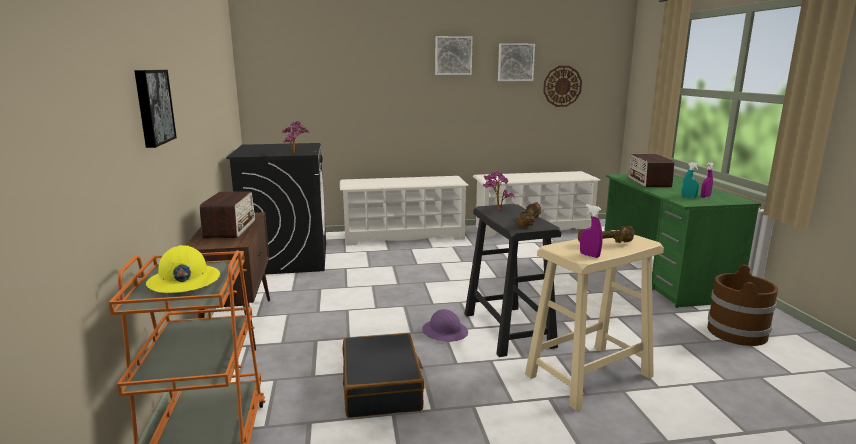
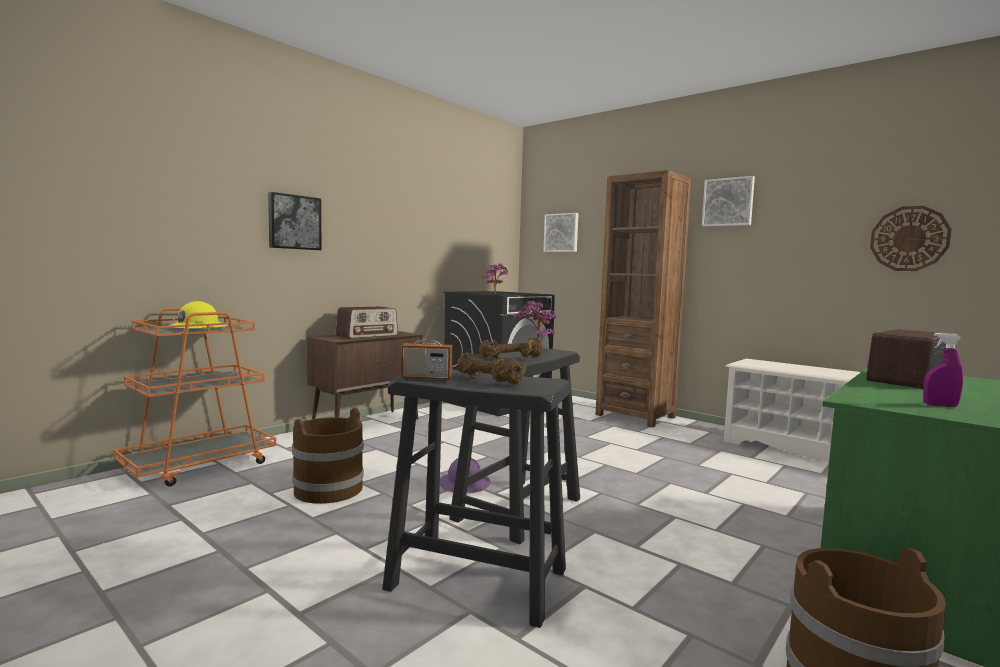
camera: 50 degrees right, 10 degrees down
white shoe rack [340,176,469,246] -> brown bookcase [596,170,691,428]
black suitcase [342,333,424,418] -> brown bucket [292,408,364,504]
picture [498,43,535,81] -> picture moved to [543,213,579,252]
beige stool [525,230,664,411] -> black stool [382,370,571,628]
purple spray bottle [580,204,603,258] -> radio [401,307,453,381]
turquoise spray bottle [681,162,700,198] -> none

